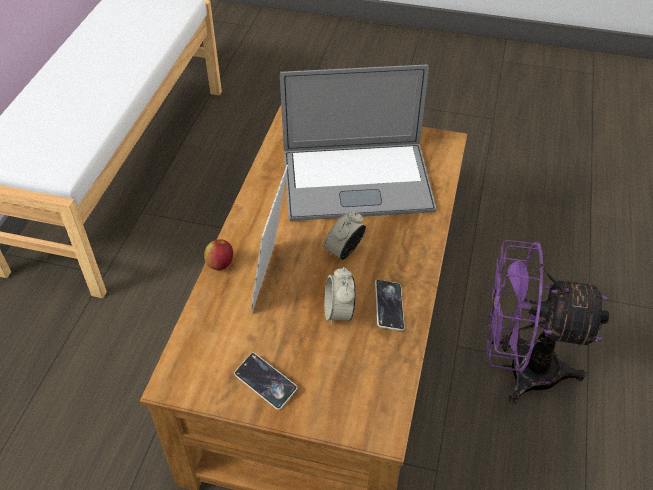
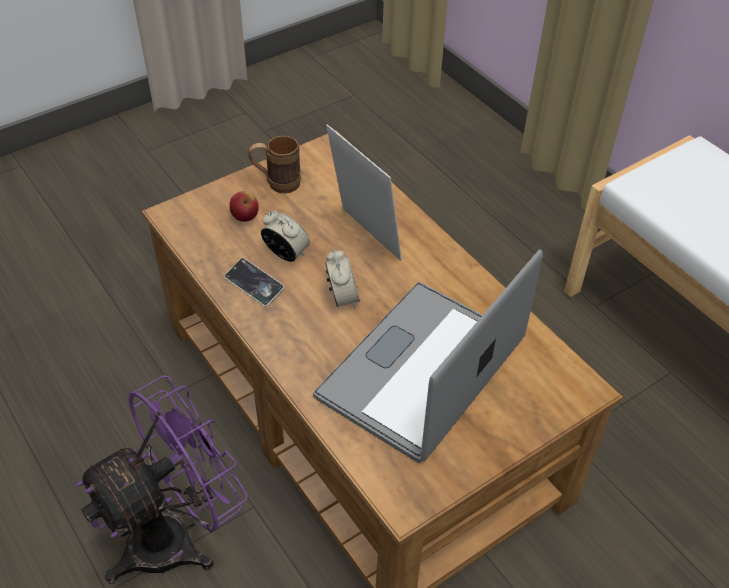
camera: 130 degrees right, 0 degrees up
apple [204,239,233,271] -> apple moved to [229,191,259,222]
phone [234,353,298,410] -> brown mug [248,136,301,193]

